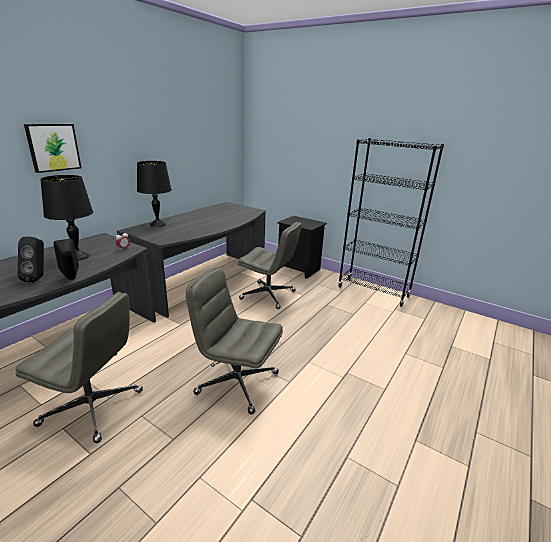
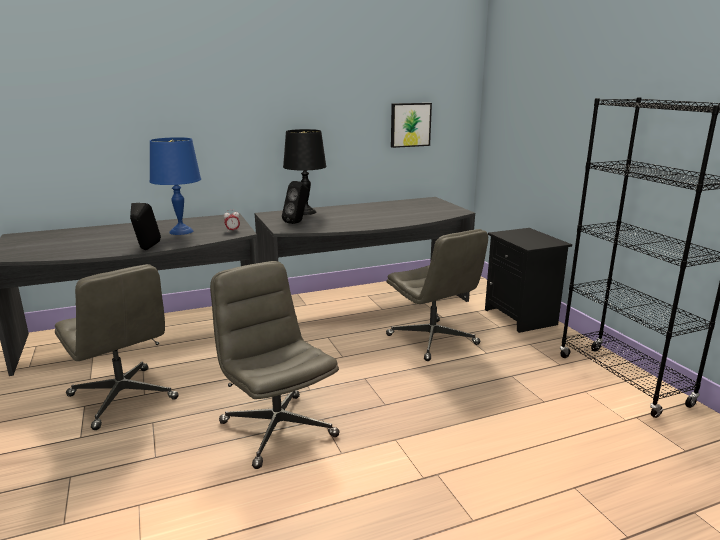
camera: 35 degrees right, 5 degrees down
black speaker [18,237,44,283] -> black speaker moved to [282,181,308,224]
picture [24,124,82,173] -> picture moved to [391,103,432,148]
black table lamp [40,175,93,261] -> blue table lamp [149,137,201,235]

